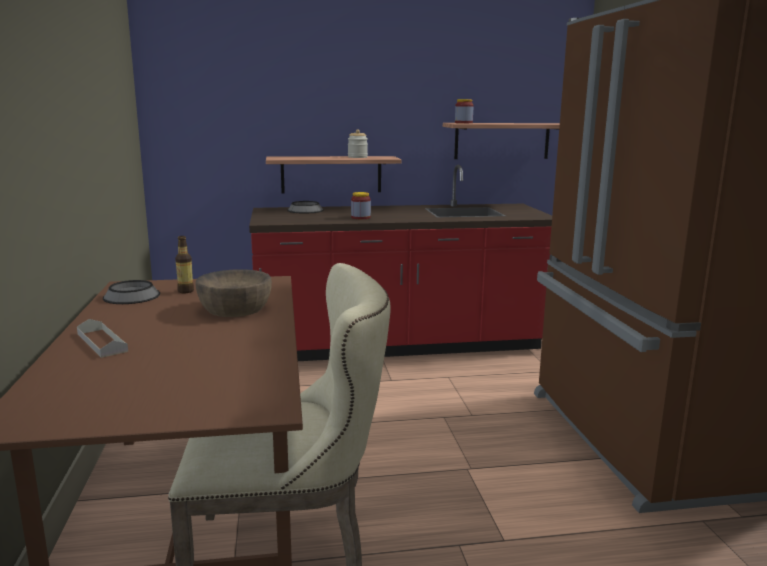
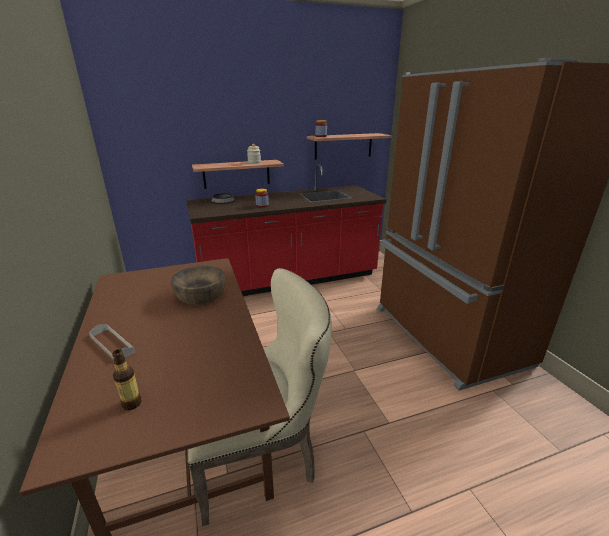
camera: 10 degrees left, 10 degrees up
bowl [103,280,160,304] -> none
bottle [175,236,194,293] -> bottle moved to [112,349,141,410]

